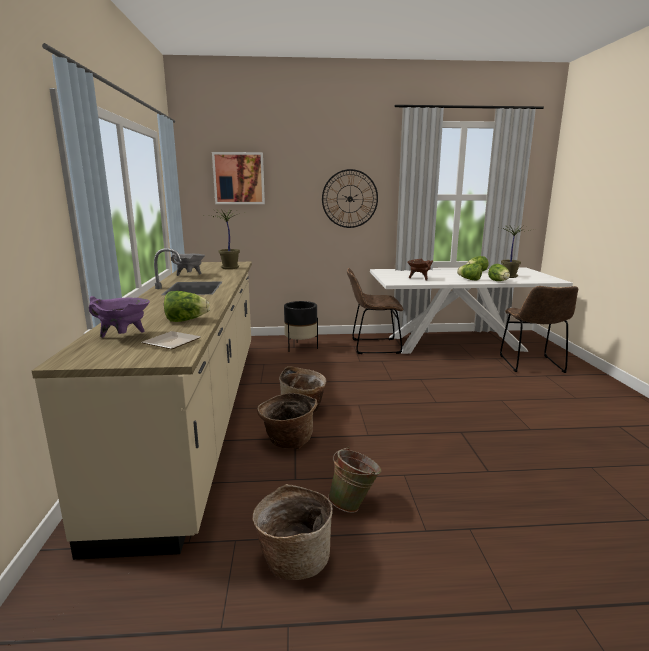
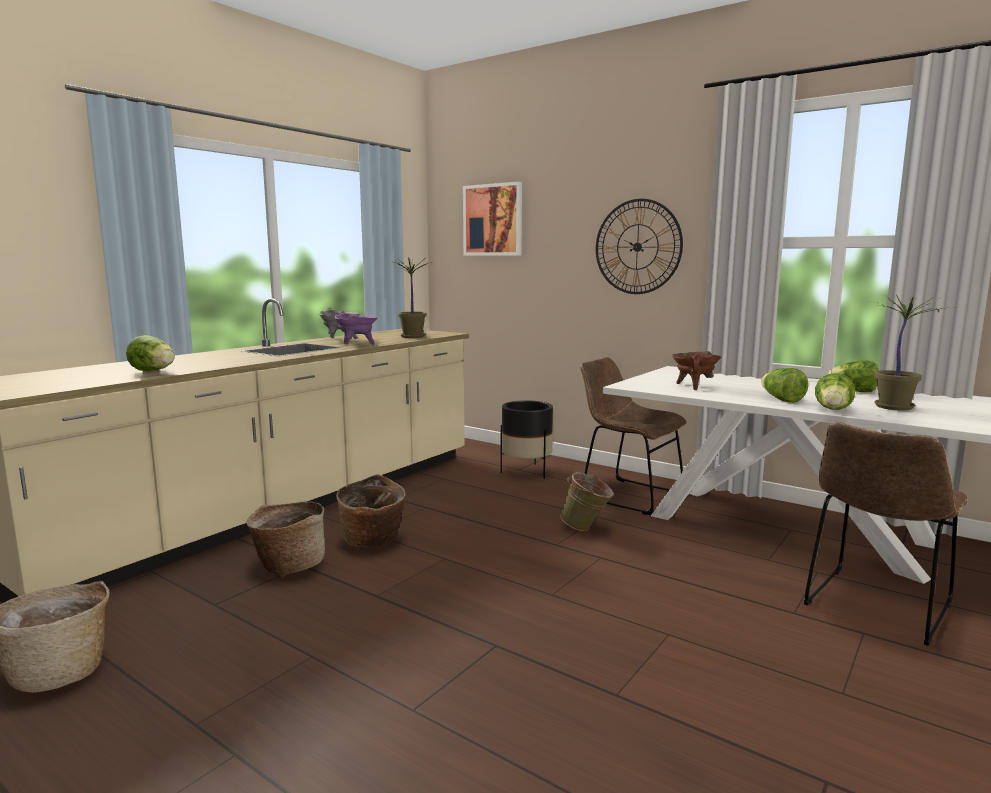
camera: 40 degrees right, 5 degrees down
purple cooking pot [89,296,150,338] -> purple cooking pot moved to [335,311,377,344]
plate [141,331,201,349] -> none
green bucket [328,447,381,513] -> green bucket moved to [560,473,614,531]

